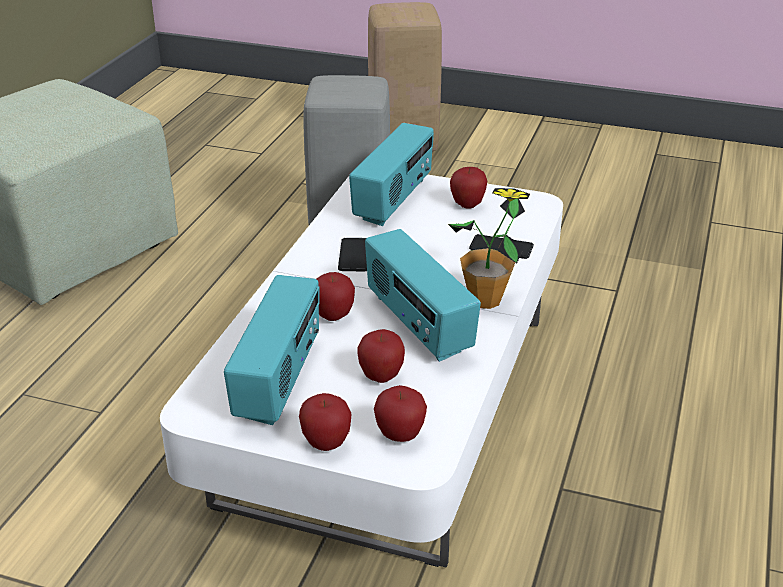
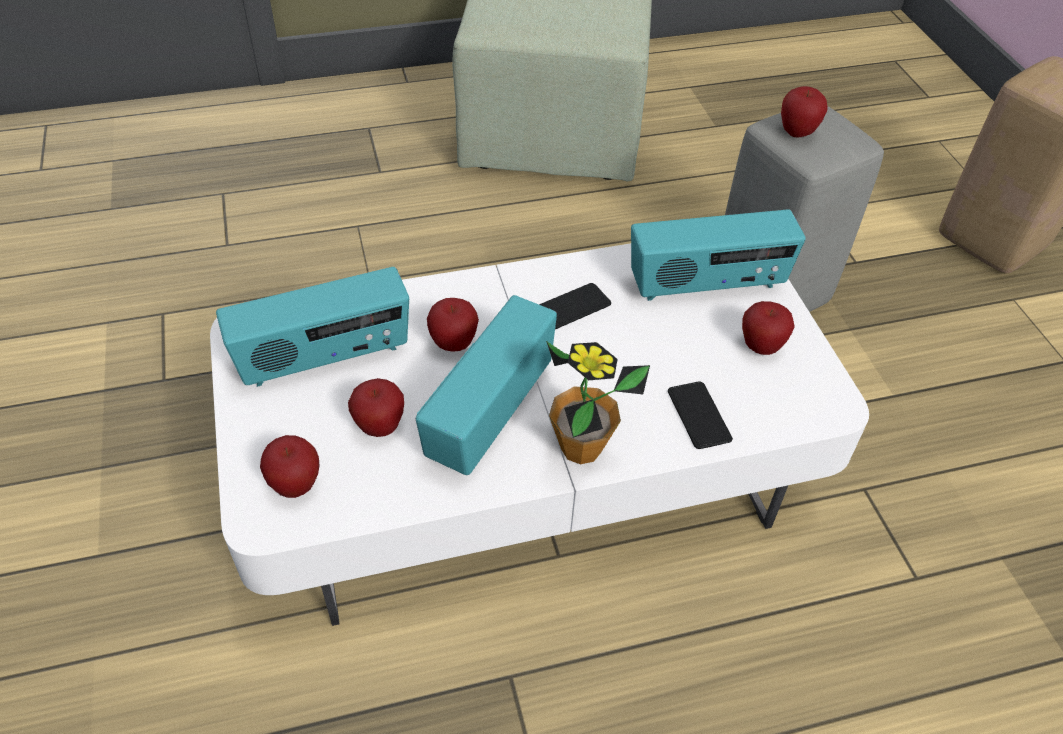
camera: 55 degrees right, 15 degrees up
apple [299,393,352,451] -> apple moved to [781,86,828,137]

